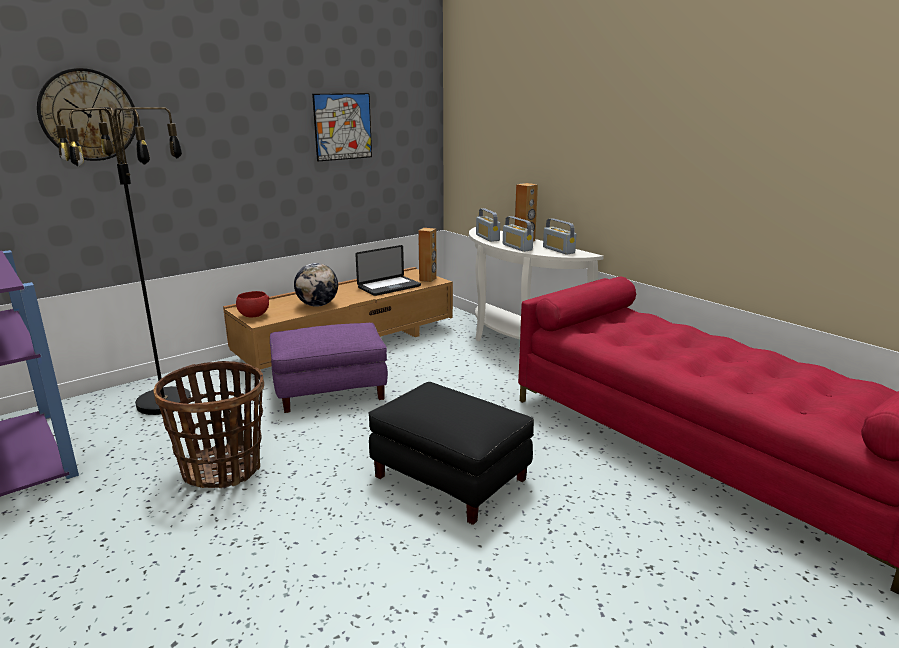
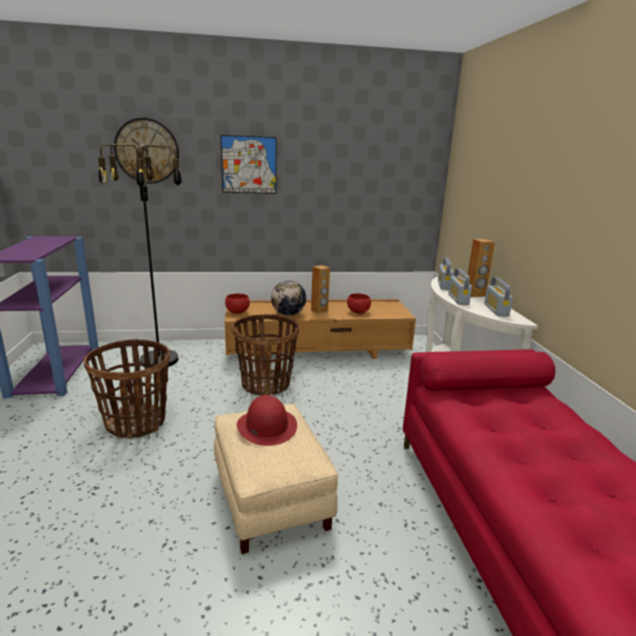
camera: 30 degrees right, 0 degrees up
purple ottoman [270,323,388,413] -> basket [232,314,299,396]
picture [312,93,372,161] -> picture moved to [220,135,277,194]
laptop [355,245,421,296] -> red bowl [347,293,371,314]
black ottoman [368,382,534,525] -> beige ottoman [214,404,338,554]
brown speaker [418,228,437,282] -> brown speaker moved to [311,265,330,314]
none -> red hat [237,395,297,446]

